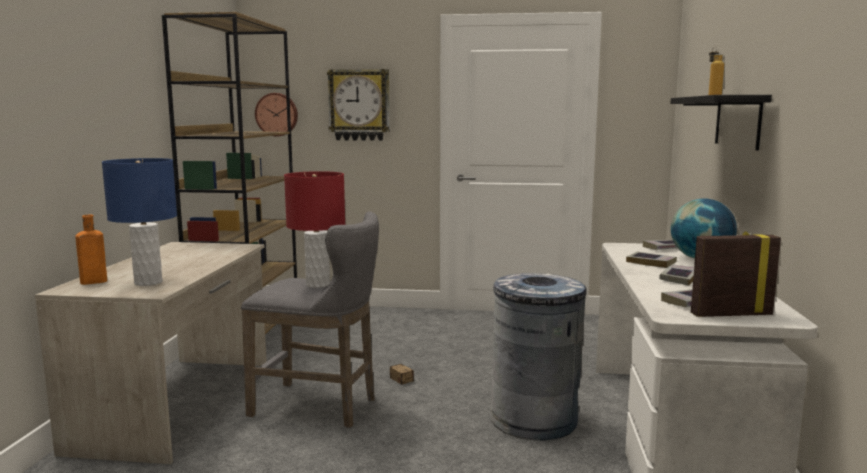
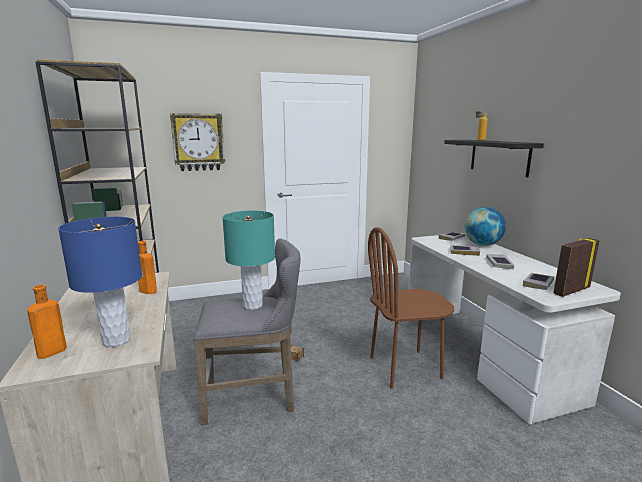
camera: 25 degrees left, 5 degrees up
wall clock [255,93,298,136] -> none
red table lamp [284,171,345,288] -> turquoise table lamp [222,210,275,310]
grey trash can [490,273,587,440] -> brown chair [368,227,455,389]
none -> orange bottle [138,241,157,294]

